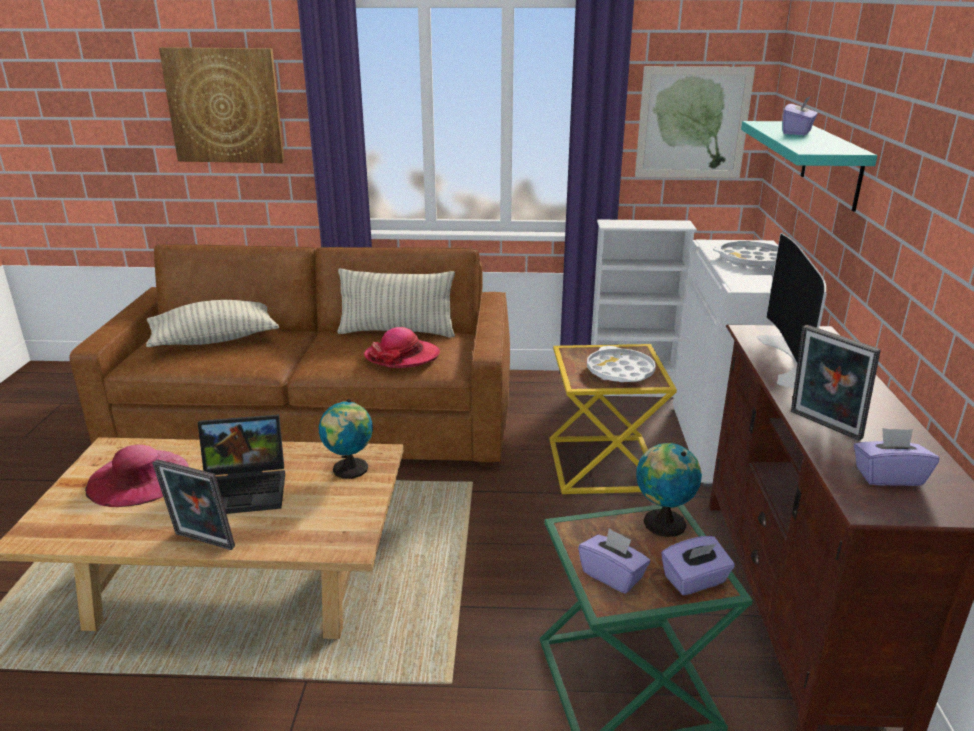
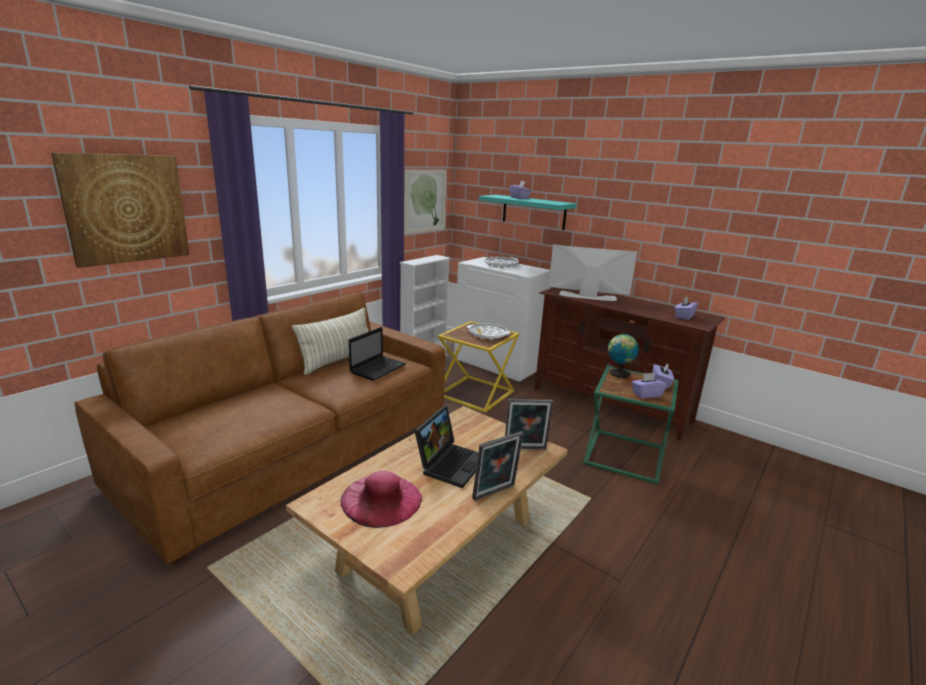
camera: 55 degrees left, 5 degrees down
pillow [146,300,279,347] -> none
globe [319,399,373,479] -> none
hat [364,327,440,368] -> laptop [349,327,406,381]
television [756,233,826,388] -> television turned 150 degrees clockwise [548,244,637,301]
picture frame [791,325,881,441] -> picture frame moved to [505,399,553,449]

